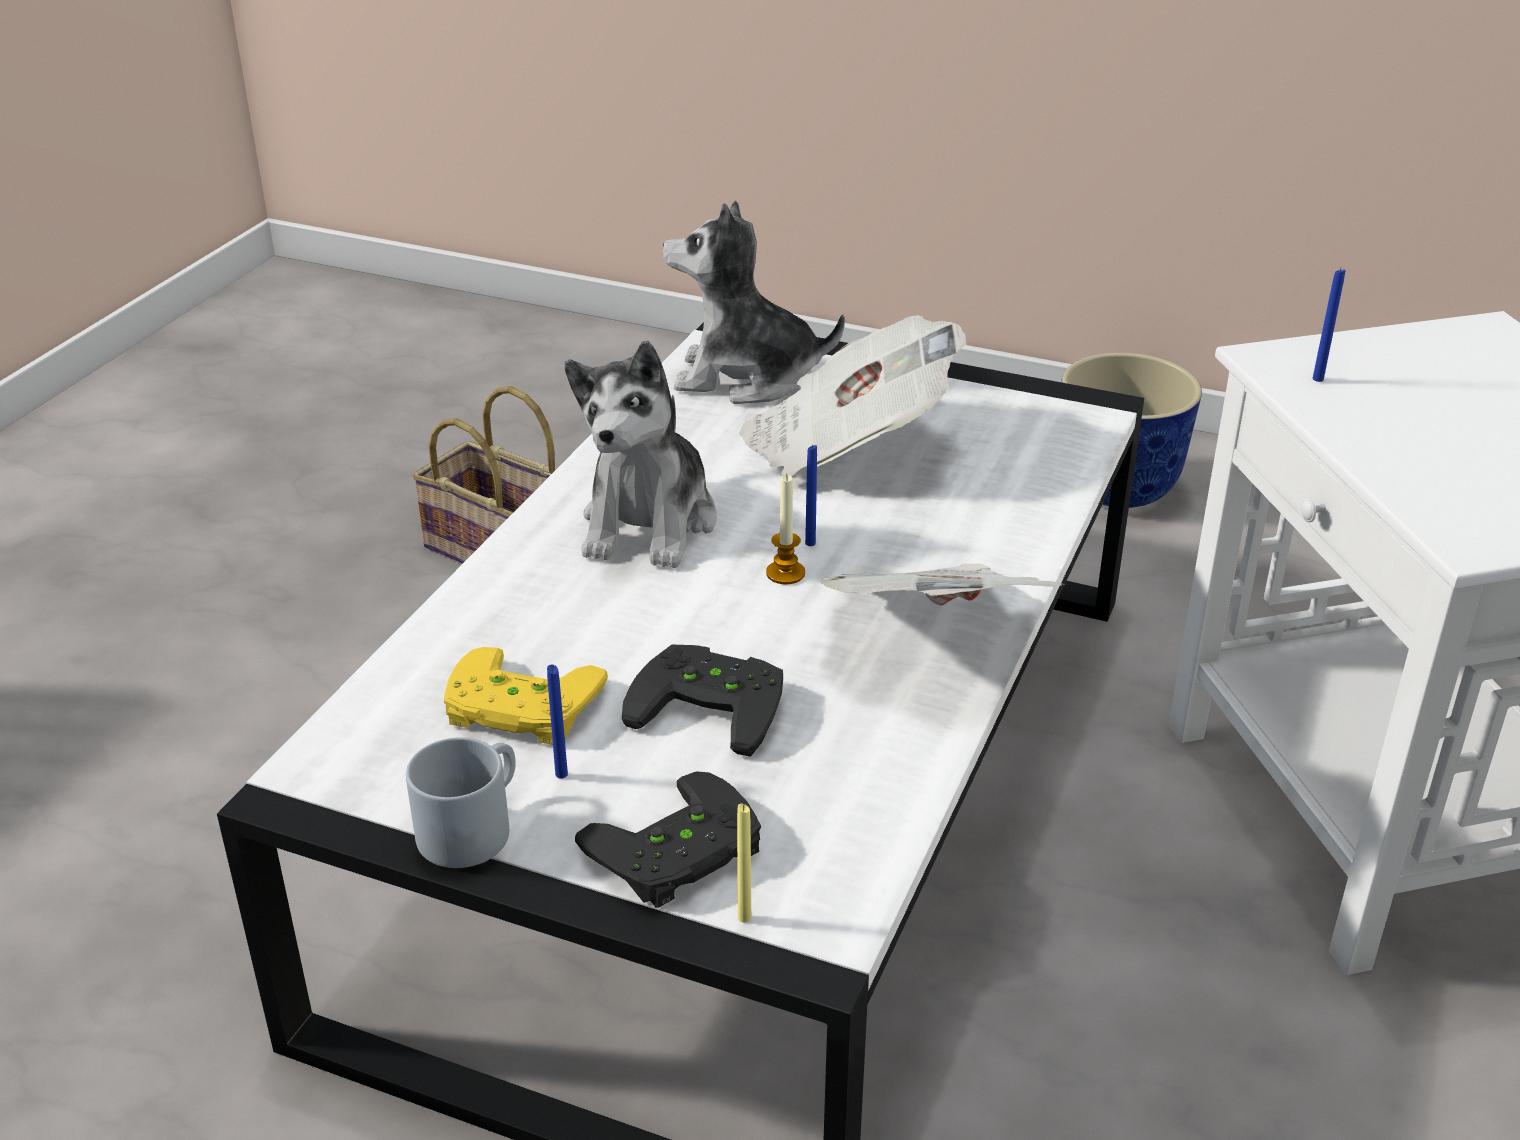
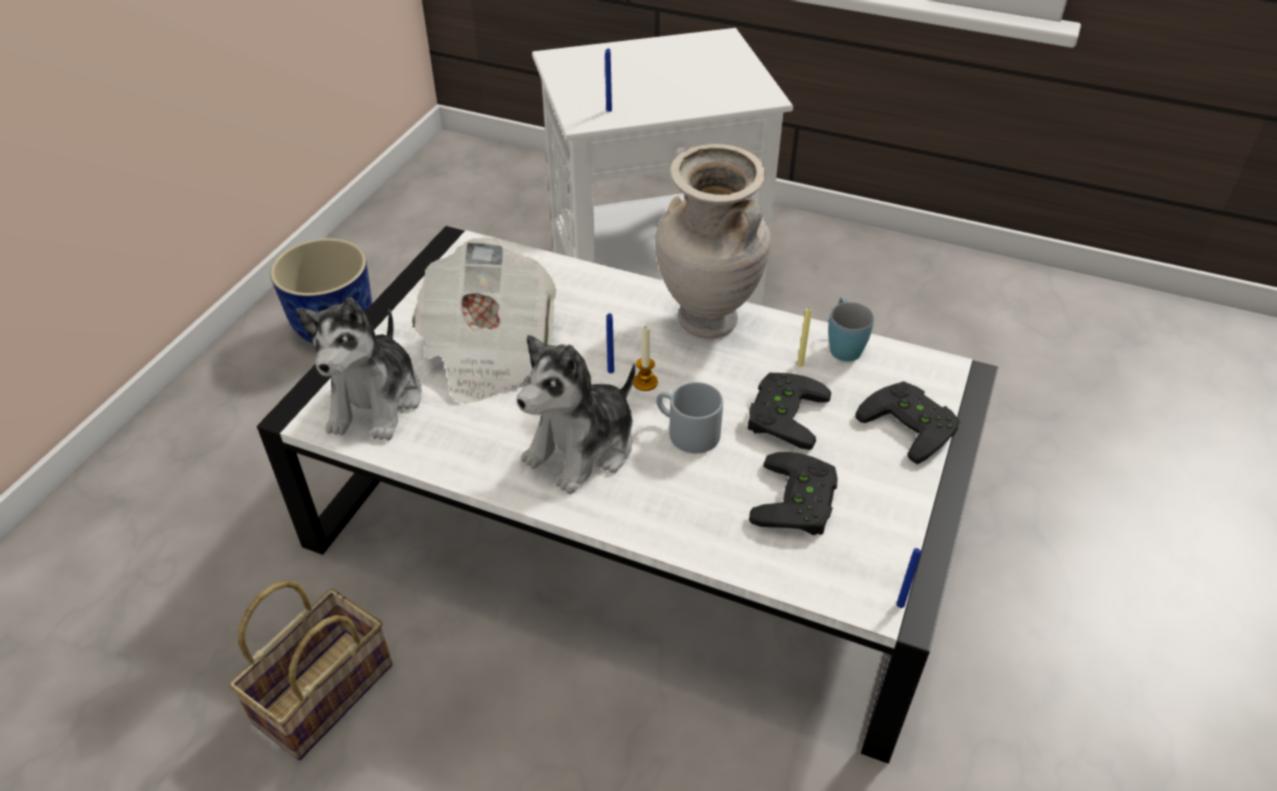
camera: 90 degrees left, 10 degrees up
grey mug [406,737,516,868] -> grey mug moved to [656,382,723,454]
yellow game controller [444,647,608,745] -> black game controller [749,452,838,536]
blue candle [547,665,568,779] -> blue candle moved to [897,548,921,608]
plush toy [565,341,717,568] -> plush toy turned 120 degrees clockwise [517,335,636,494]
yellow candle [737,804,751,923] -> yellow candle moved to [797,309,812,367]
newspaper [819,564,1067,605] -> beige vase [655,144,771,339]
none -> blue mug [828,297,874,361]

